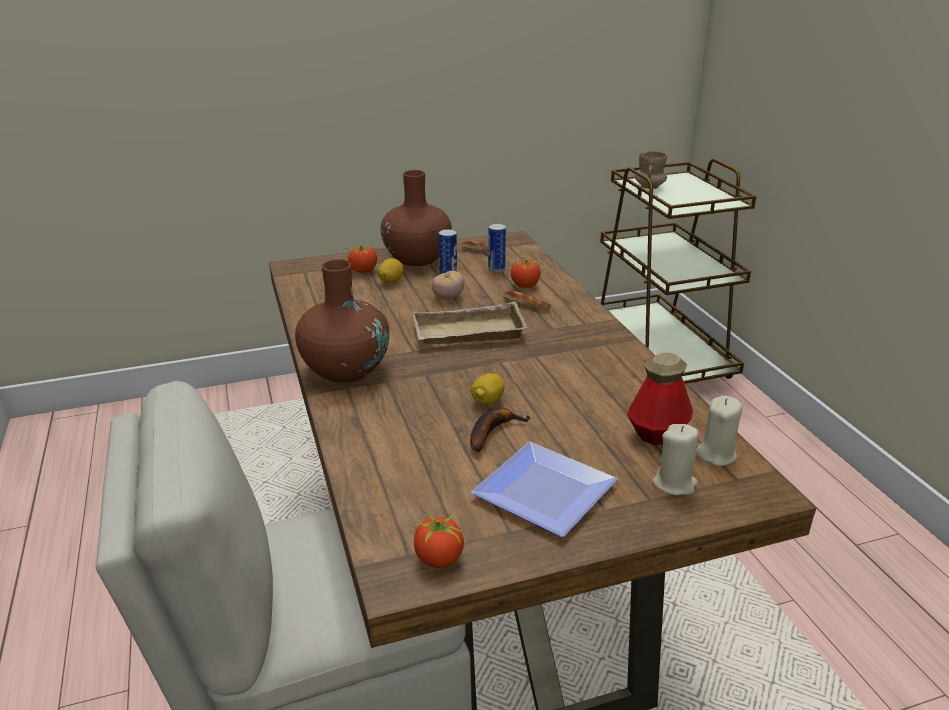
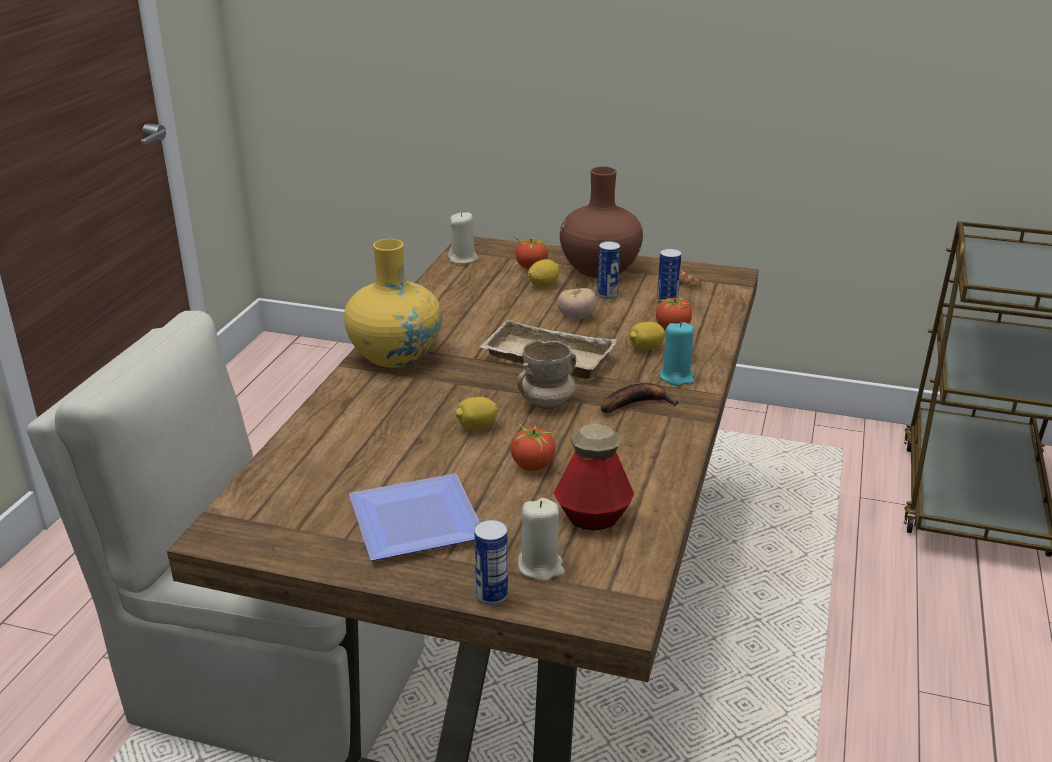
camera: 35 degrees right, 0 degrees up
brown vase [295,259,390,383] -> yellow vase [344,239,442,368]
tomato [410,508,464,568] -> tomato moved to [511,417,555,471]
banana [470,408,530,452] -> banana moved to [601,383,678,413]
bread [503,291,551,310] -> lemon [629,322,665,351]
beige mug [634,151,667,189] -> beige mug moved to [517,339,576,409]
beige candle [696,396,742,466] -> beige candle moved to [448,212,479,264]
none -> can [474,519,508,606]
none -> turquoise candle [660,322,694,386]

